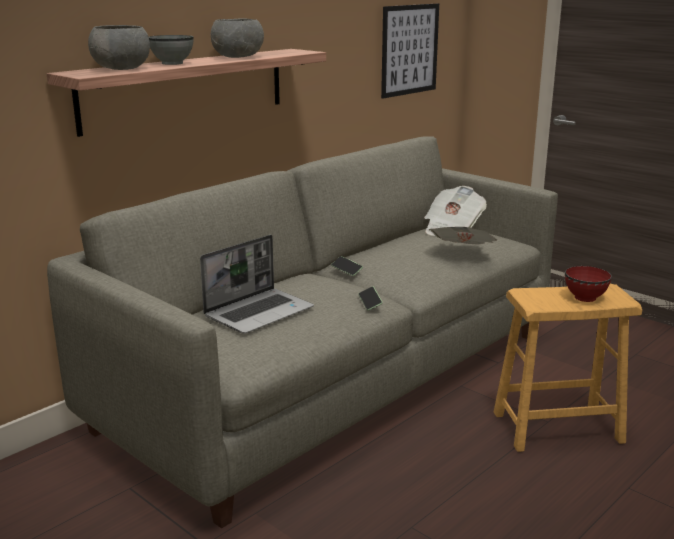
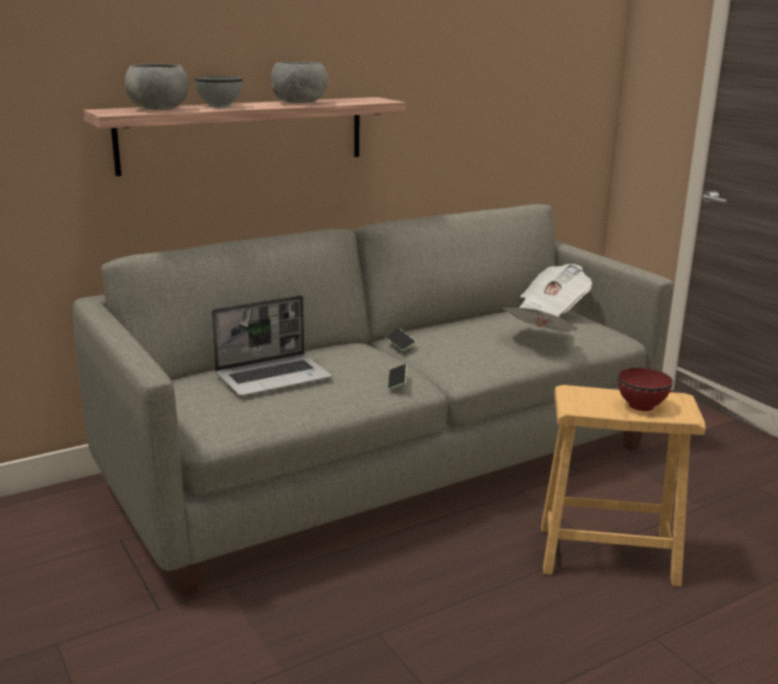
camera: 15 degrees right, 0 degrees up
picture [381,4,439,98] -> none

